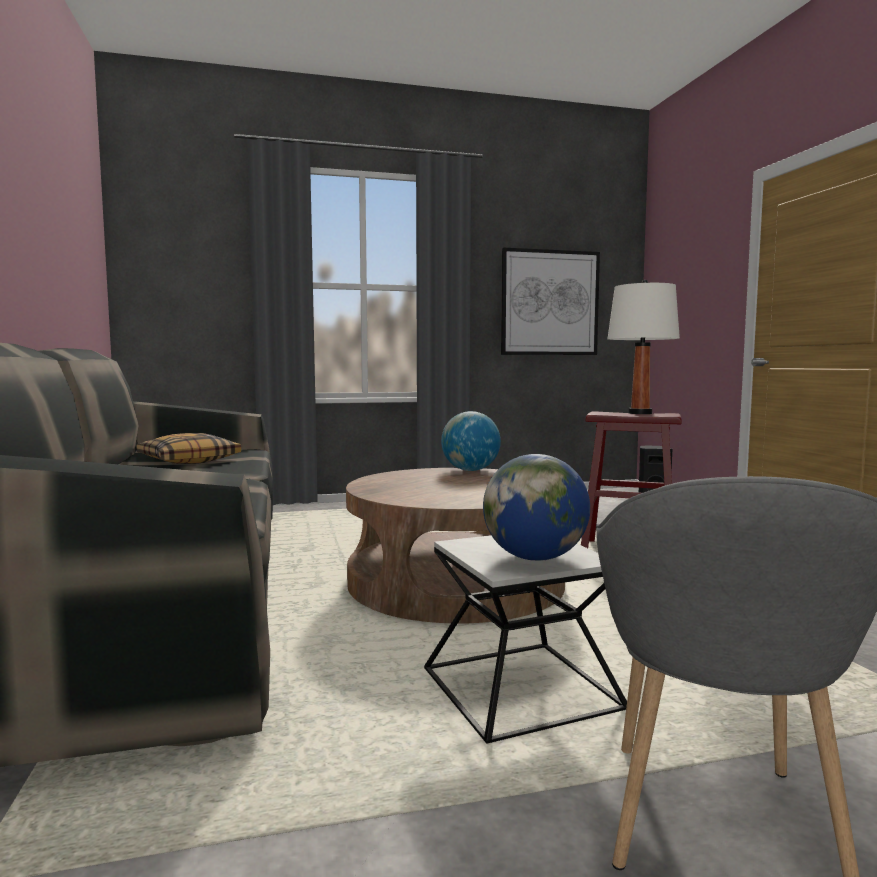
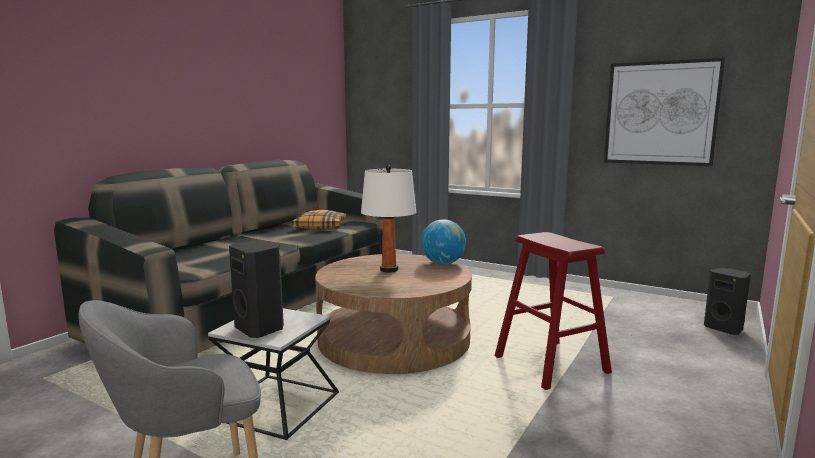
camera: 45 degrees right, 5 degrees up
globe [483,454,590,561] -> black speaker [229,241,284,338]
white table lamp [607,280,680,414] -> white table lamp moved to [361,165,416,272]

